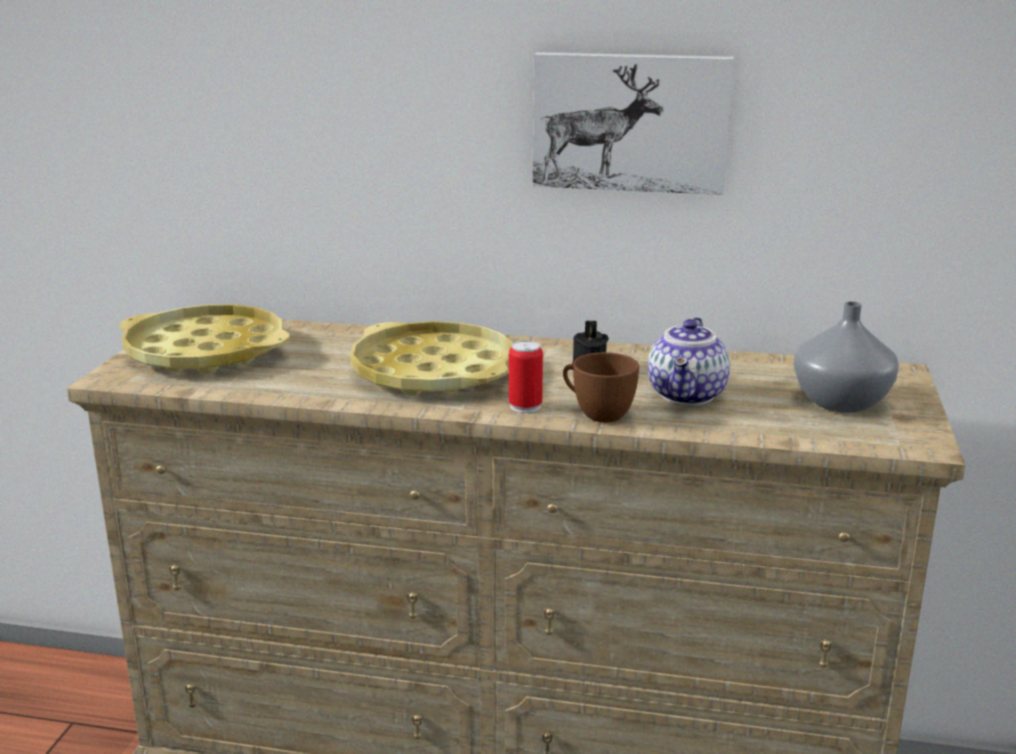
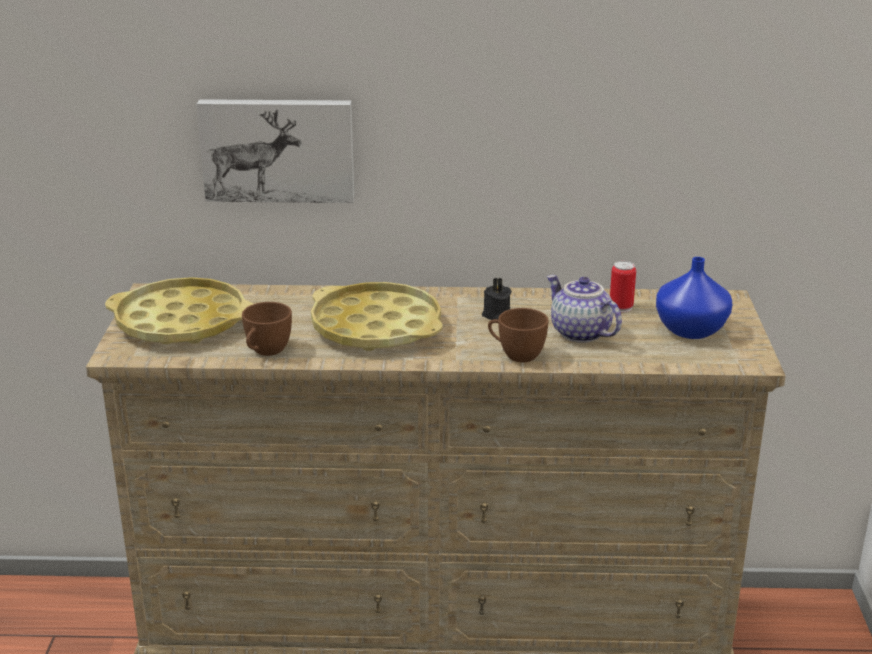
camera: 10 degrees left, 5 degrees up
can [509,340,543,413] -> can moved to [610,261,636,313]
picture [533,52,734,195] -> picture moved to [197,99,355,203]
teapot [648,317,730,406] -> teapot turned 135 degrees clockwise [547,275,622,343]
grey vase [794,301,899,413] -> blue vase [656,257,732,339]
none -> brown cup [242,302,292,356]

